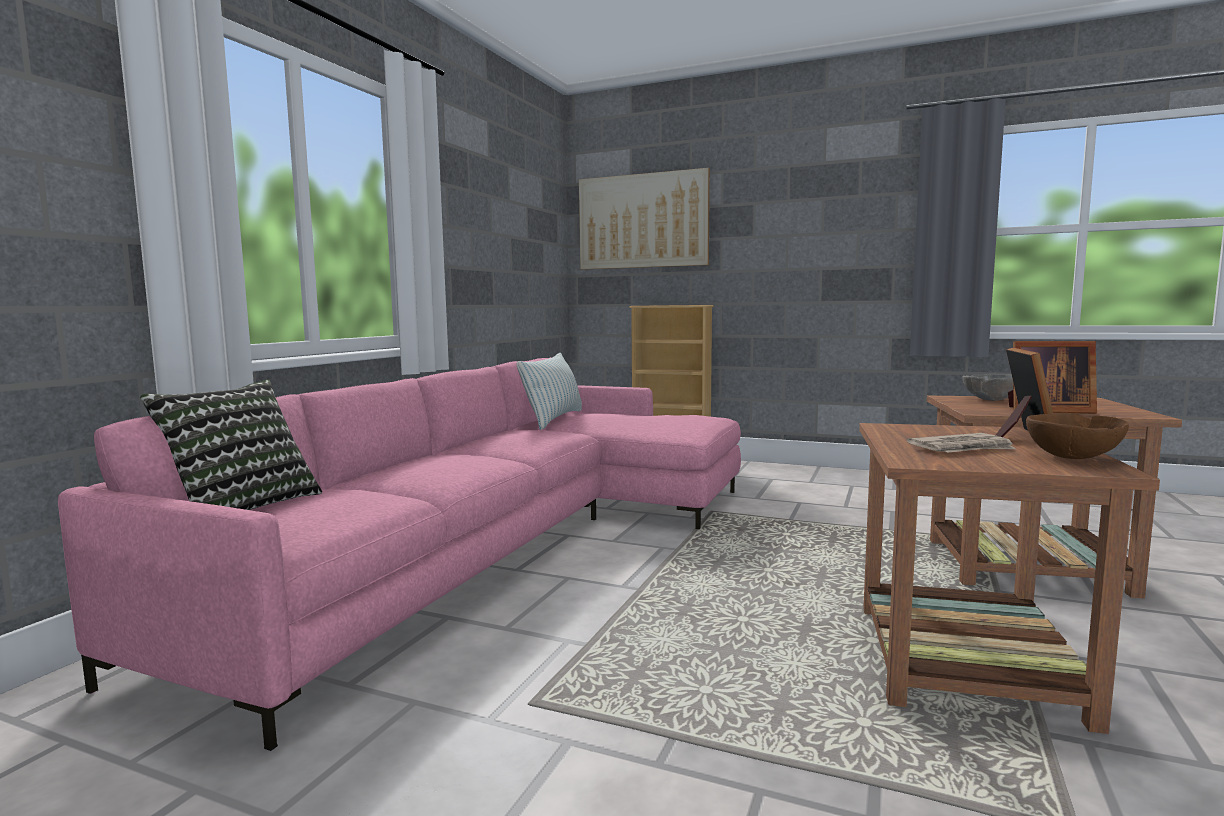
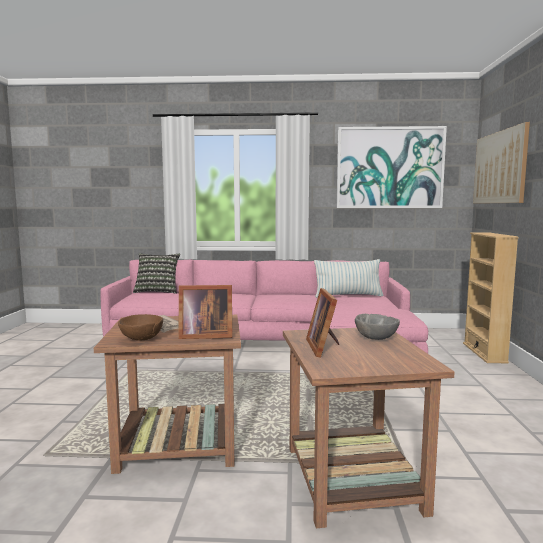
camera: 70 degrees right, 0 degrees up
none -> picture [337,126,447,208]

